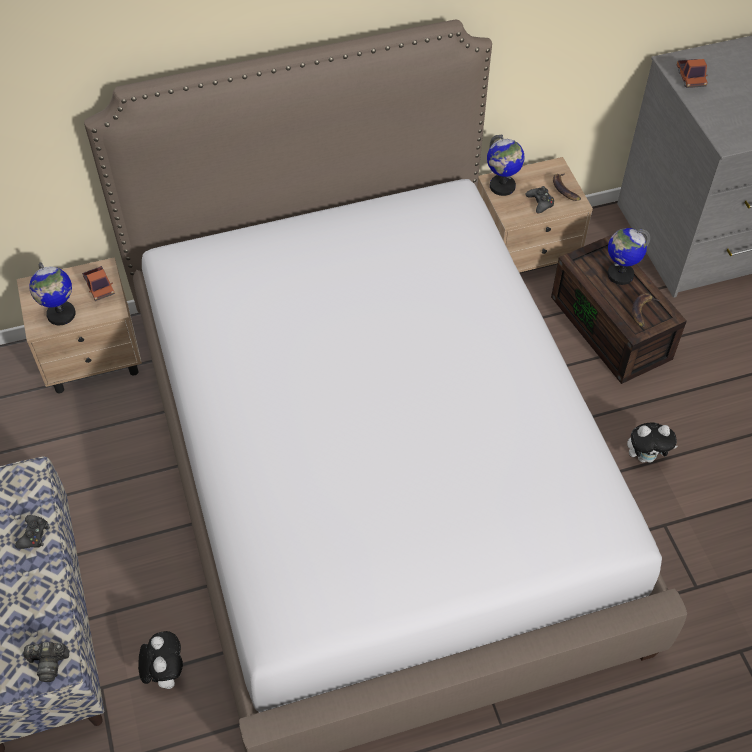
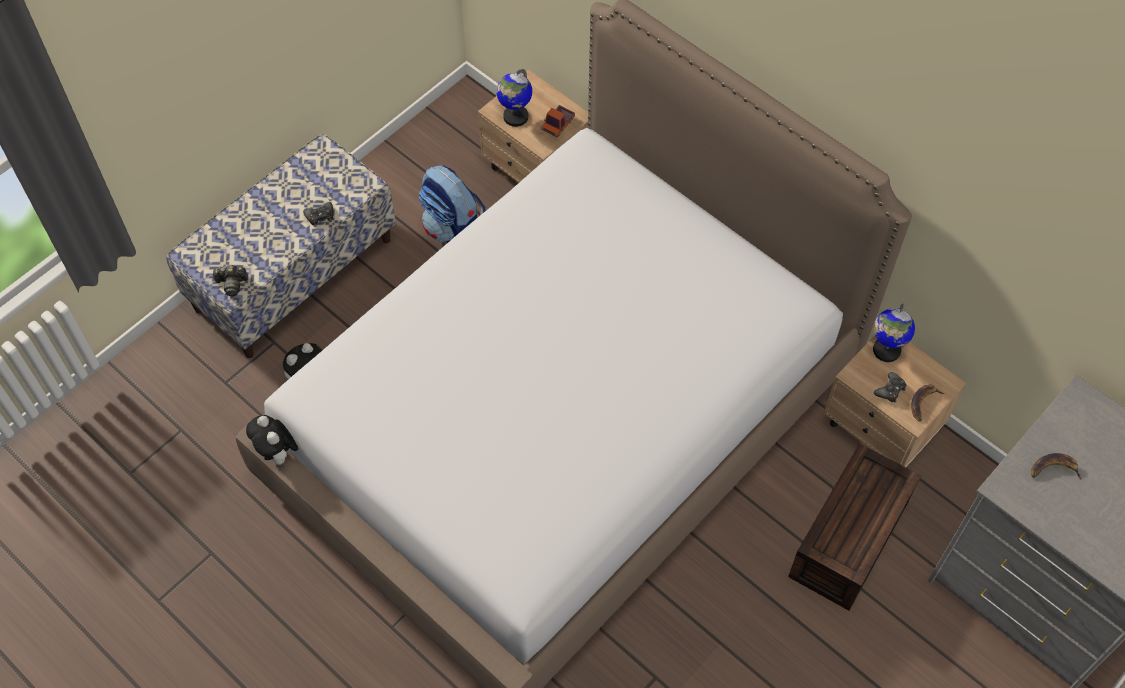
camera: 60 degrees right, 5 degrees up
camera [22,642,69,682] -> camera turned 60 degrees counterclockwise [212,265,248,296]
globe [607,228,650,285] -> none
plush toy [627,422,677,463] -> plush toy moved to [246,415,299,466]
banana [632,293,660,327] -> banana moved to [1031,453,1081,479]
toy truck [677,59,708,88] -> none
none -> backpack [419,165,486,243]

